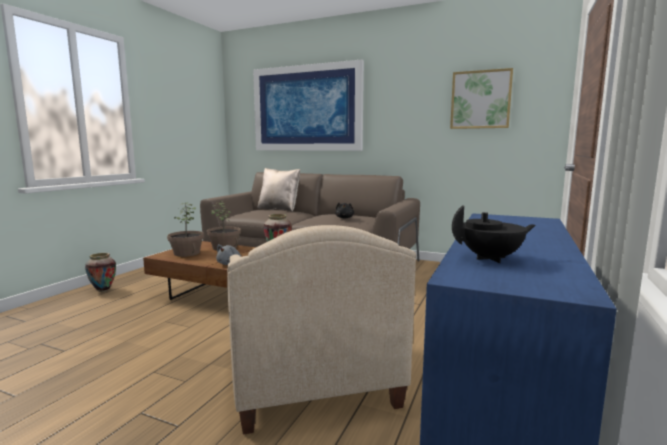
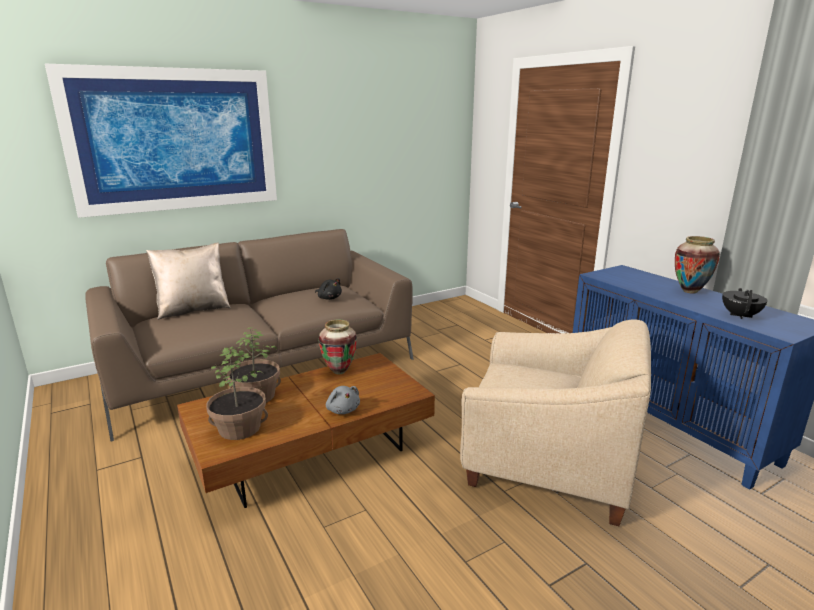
camera: 55 degrees left, 10 degrees up
vase [85,253,116,292] -> vase moved to [675,236,720,294]
picture [450,68,513,129] -> none

